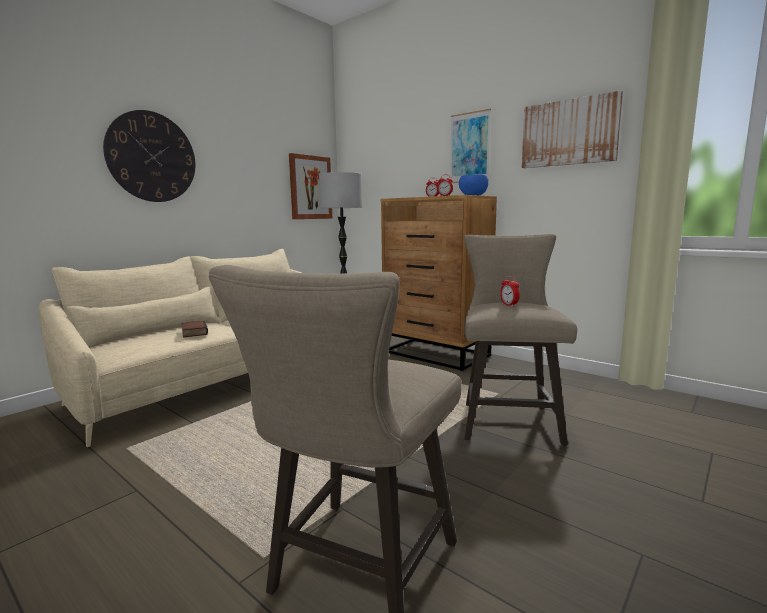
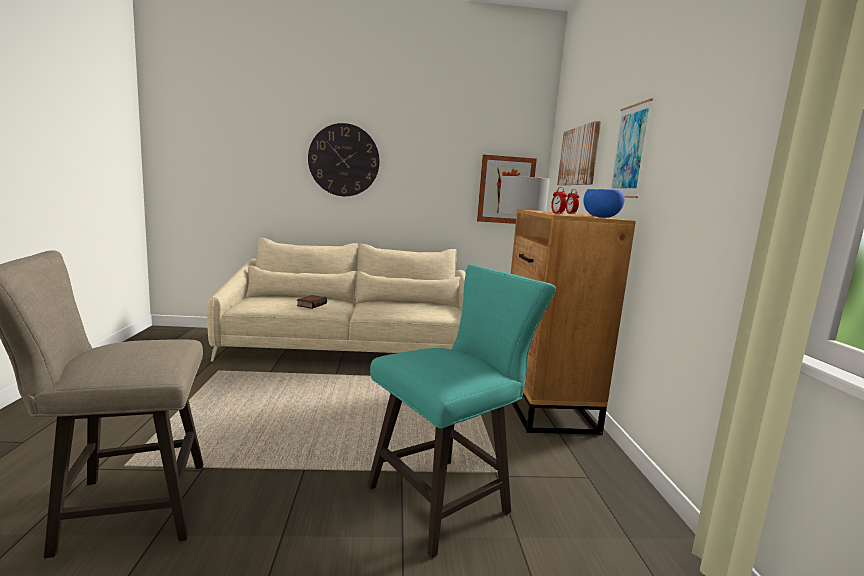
camera: 45 degrees right, 0 degrees up
beige stool [464,234,577,445] -> turquoise stool [367,264,556,558]
alarm clock [500,276,520,307] -> none
picture [522,90,623,168] -> picture moved to [557,121,601,185]

